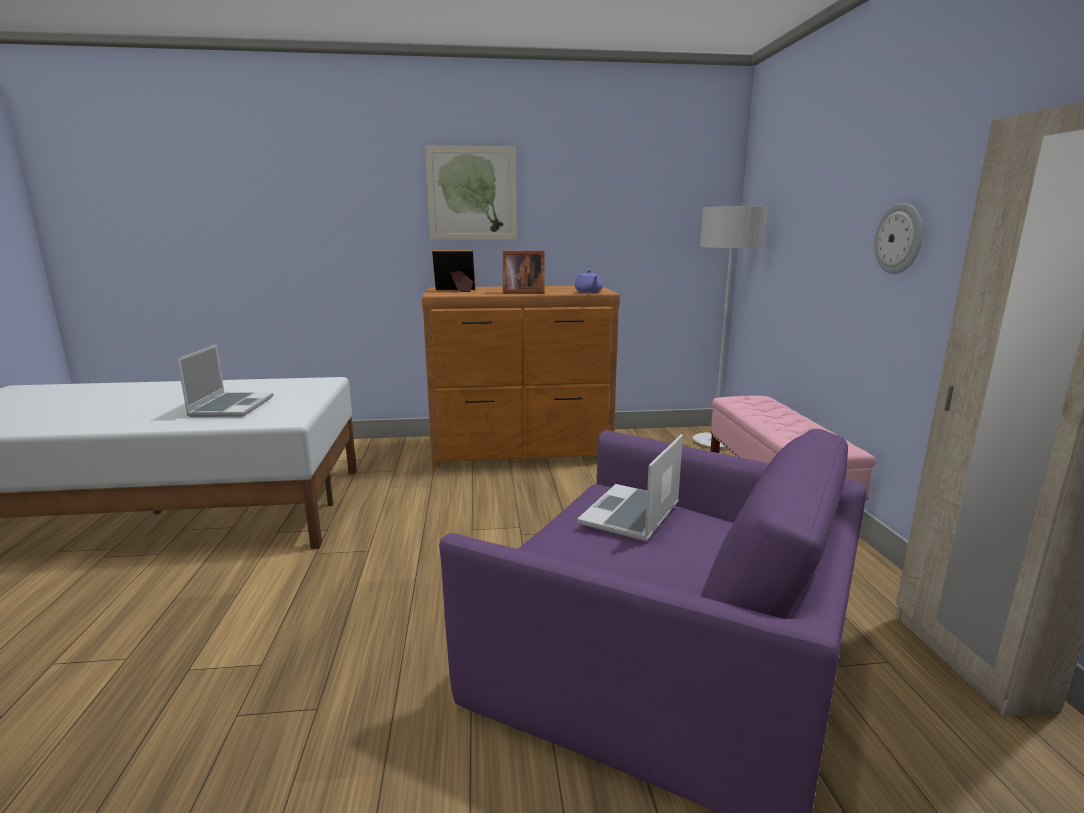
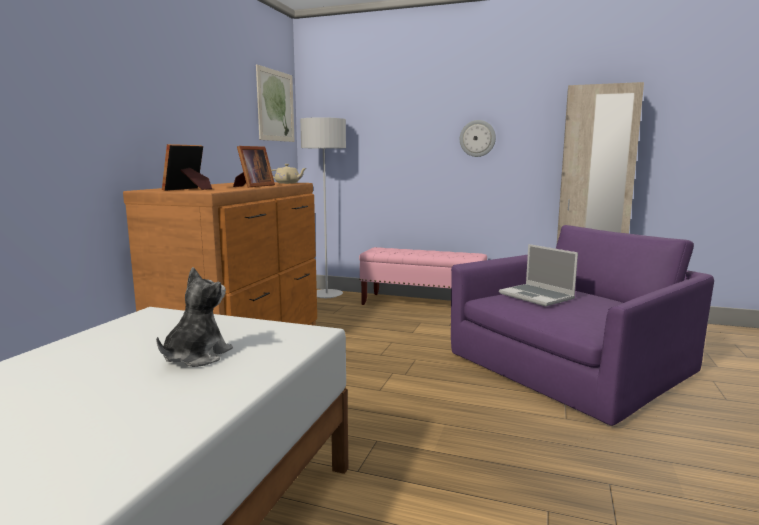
camera: 65 degrees left, 5 degrees down
laptop [177,344,274,417] -> plush toy [156,267,233,367]
picture [425,145,517,240] -> picture moved to [256,64,295,142]
purple teapot [575,270,603,293] -> beige teapot [271,164,307,184]

